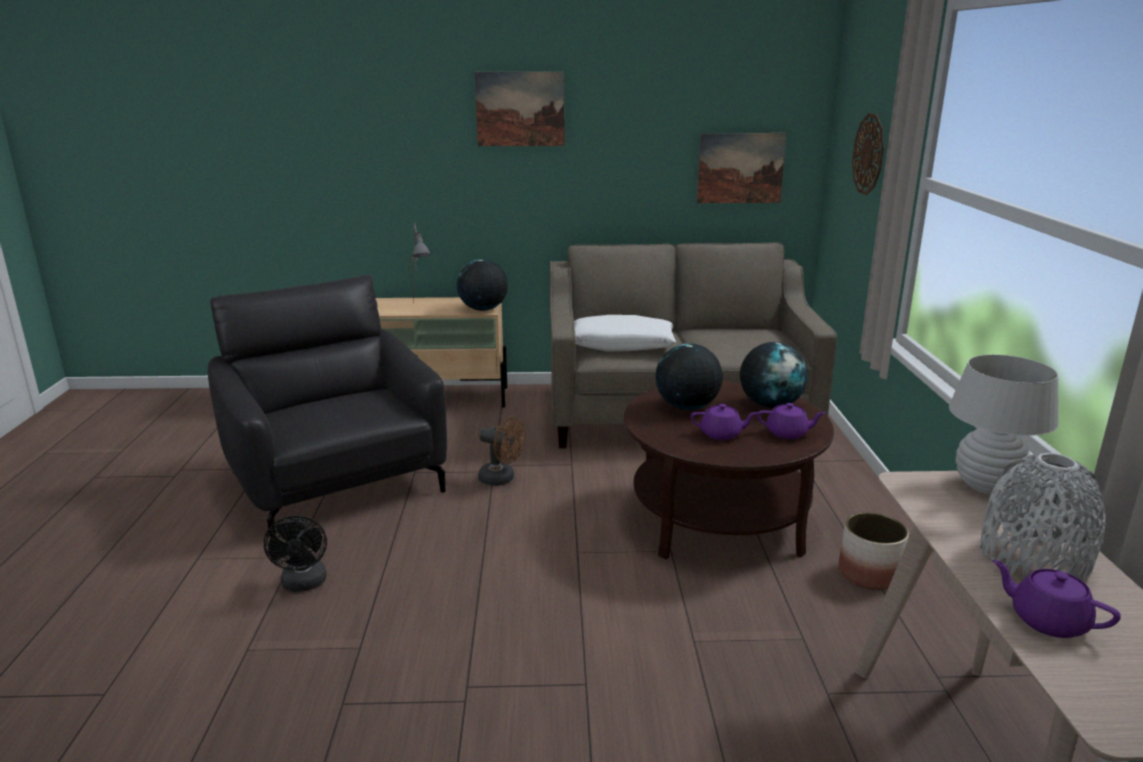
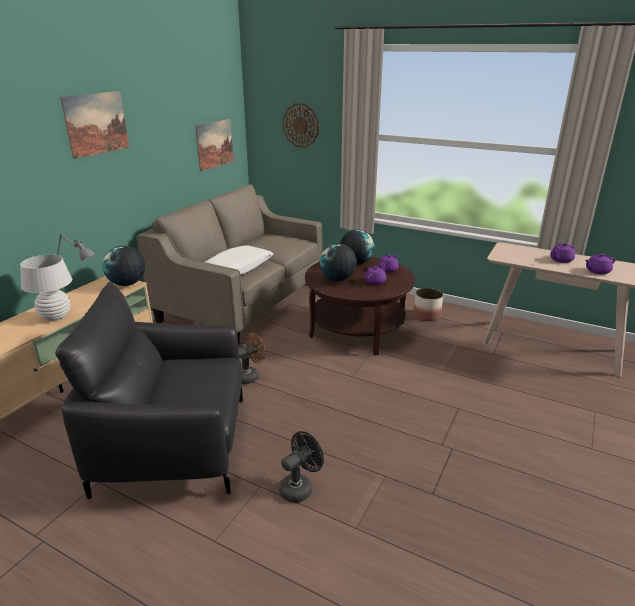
camera: 60 degrees left, 5 degrees up
black fan [264,515,327,592] -> black fan turned 60 degrees counterclockwise [279,431,324,503]
white table lamp [949,354,1059,494] -> white table lamp moved to [20,254,72,321]
grey vase [980,453,1106,581] -> purple teapot [550,243,575,263]

